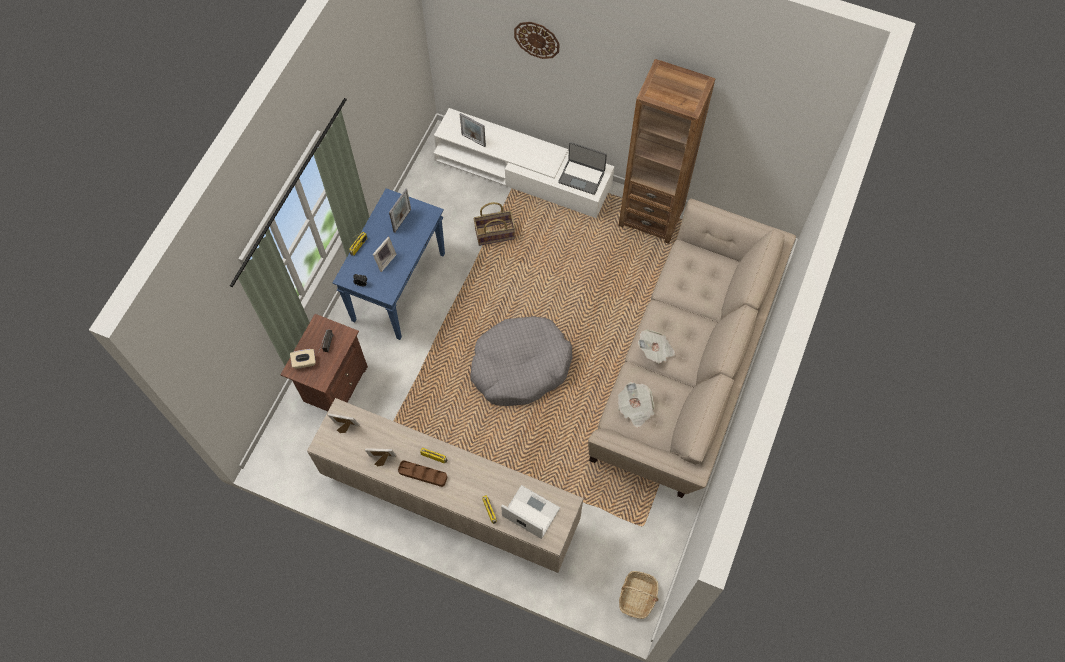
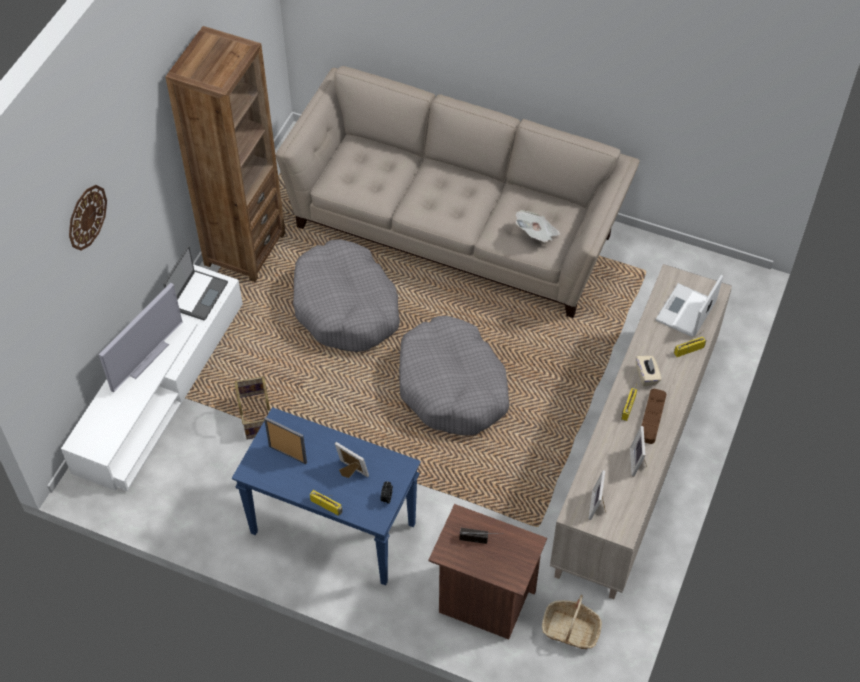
camera: 90 degrees left, 10 degrees down
beige tissue box [290,349,316,369] -> beige tissue box moved to [636,356,661,386]
picture frame [460,113,486,147] -> none
basket [619,571,659,619] -> basket moved to [542,595,602,649]
newspaper [637,329,676,364] -> none
none -> television [99,283,182,392]
none -> grey dog bed [293,240,400,352]

